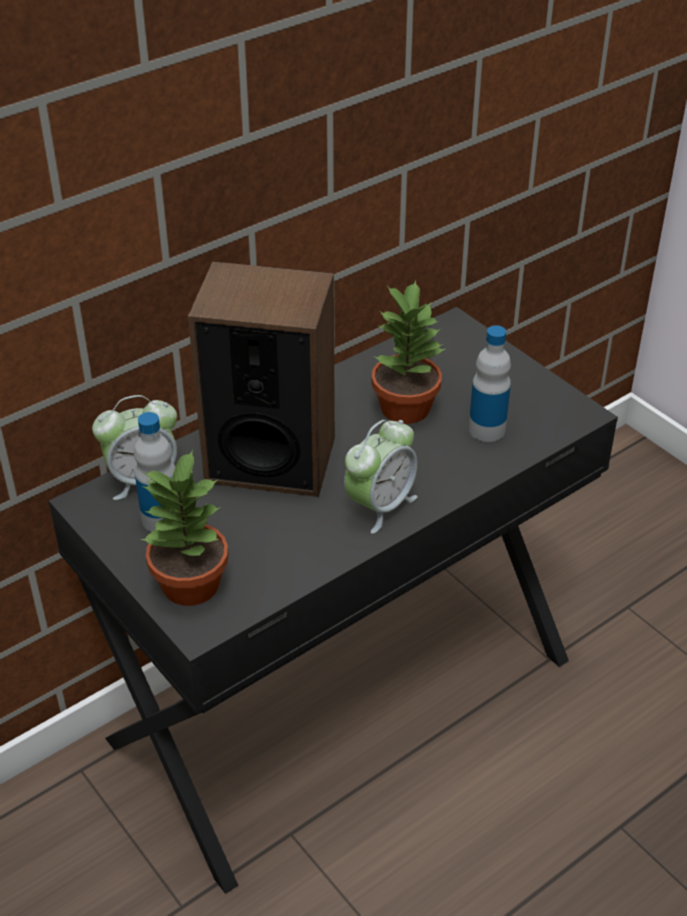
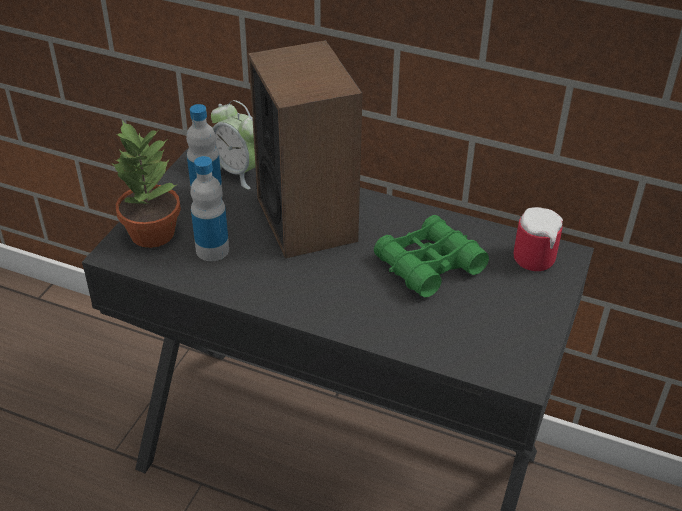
camera: 60 degrees right, 0 degrees up
alarm clock [344,420,418,534] -> none
potted plant [371,280,445,424] -> green binoculars [374,215,489,297]
bottle [469,325,511,442] -> bottle moved to [190,156,229,261]
none -> mug [514,207,563,271]

